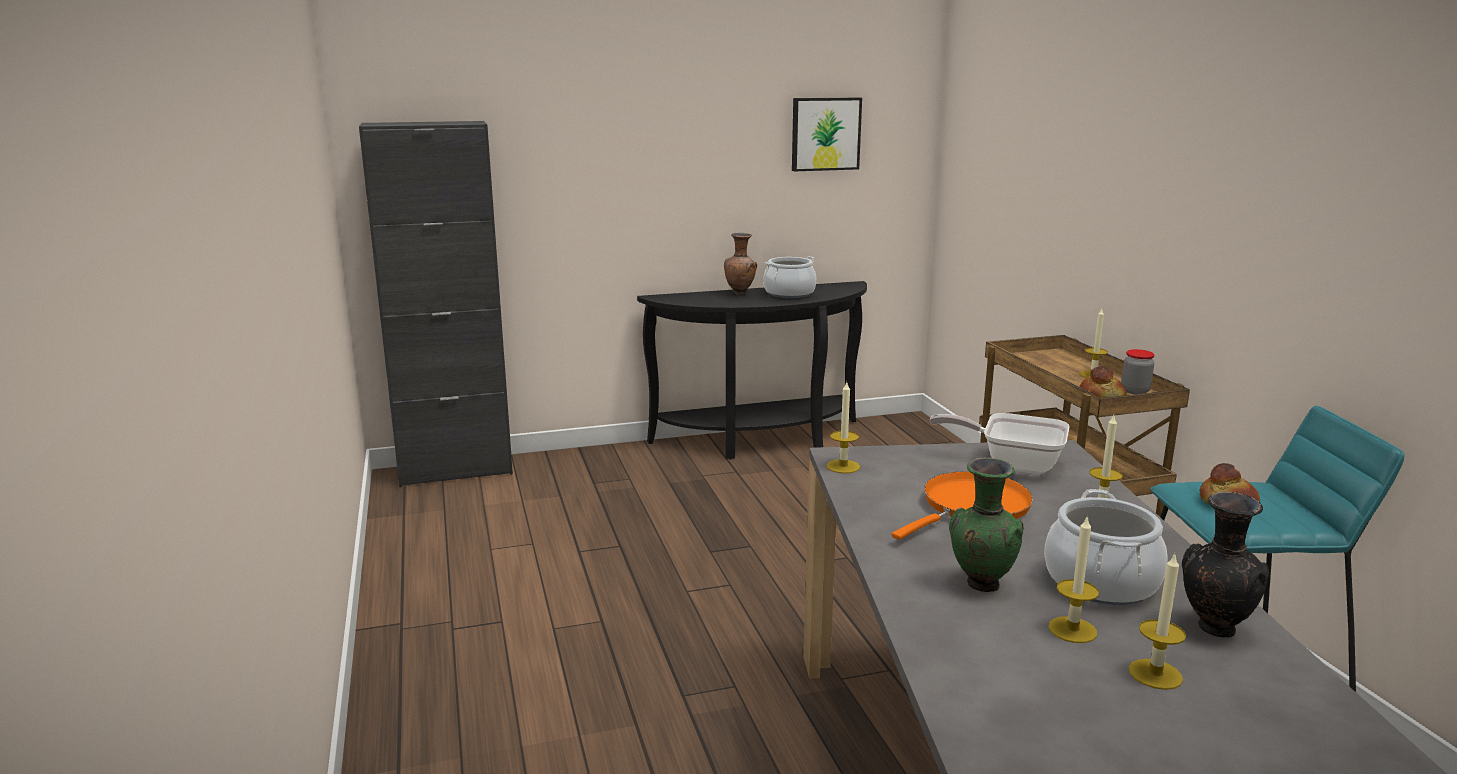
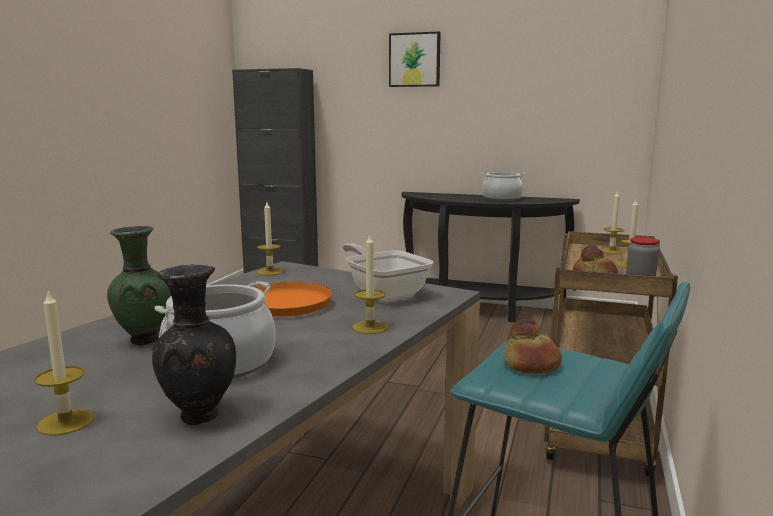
camera: 35 degrees right, 5 degrees down
brown vase [724,233,757,295] -> none
picture [792,97,862,171] -> picture moved to [389,31,441,87]
candle [1048,515,1099,643] -> candle moved to [601,190,624,254]

